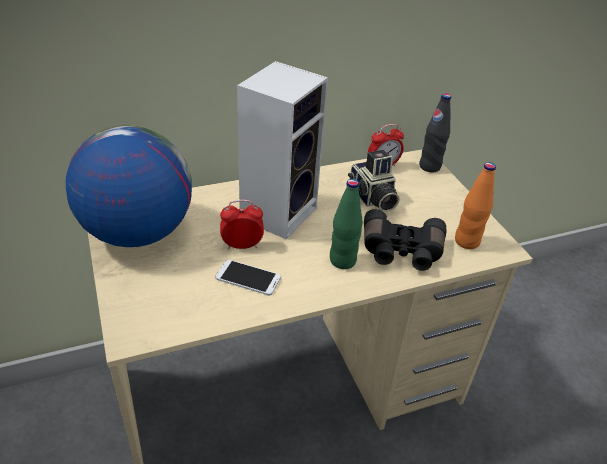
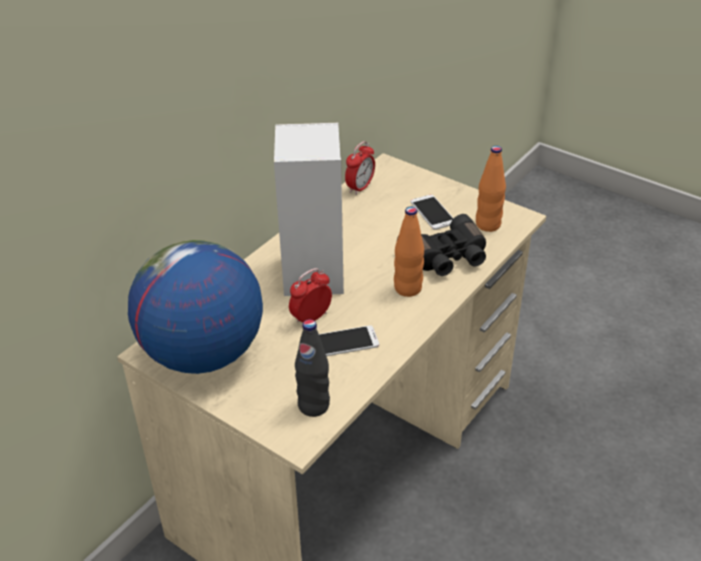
camera: 30 degrees left, 0 degrees up
green bottle [330,179,363,269] -> orange bottle [394,207,424,297]
camera [348,150,400,212] -> none
black bottle [419,93,451,172] -> black bottle moved to [295,319,330,417]
none -> phone [411,195,454,230]

